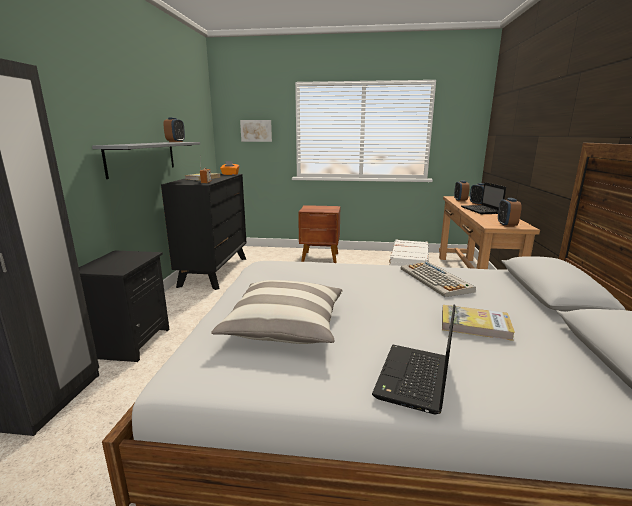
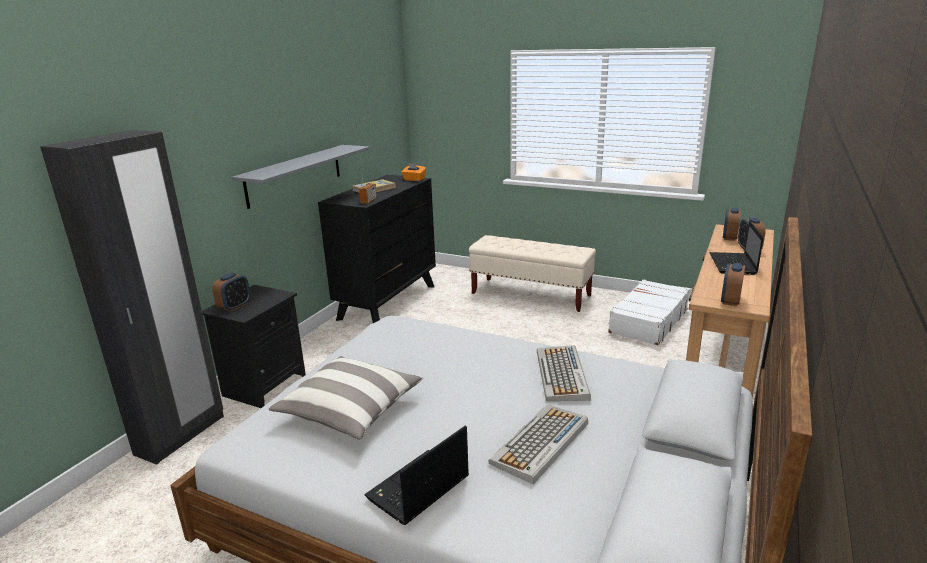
camera: 20 degrees right, 5 degrees up
alarm clock [163,118,185,142] -> alarm clock moved to [212,273,250,311]
picture [240,120,272,142] -> none
brown nightstand [298,205,341,263] -> beige bench [469,235,596,312]
book [442,305,515,341] -> keyboard [488,404,588,485]

